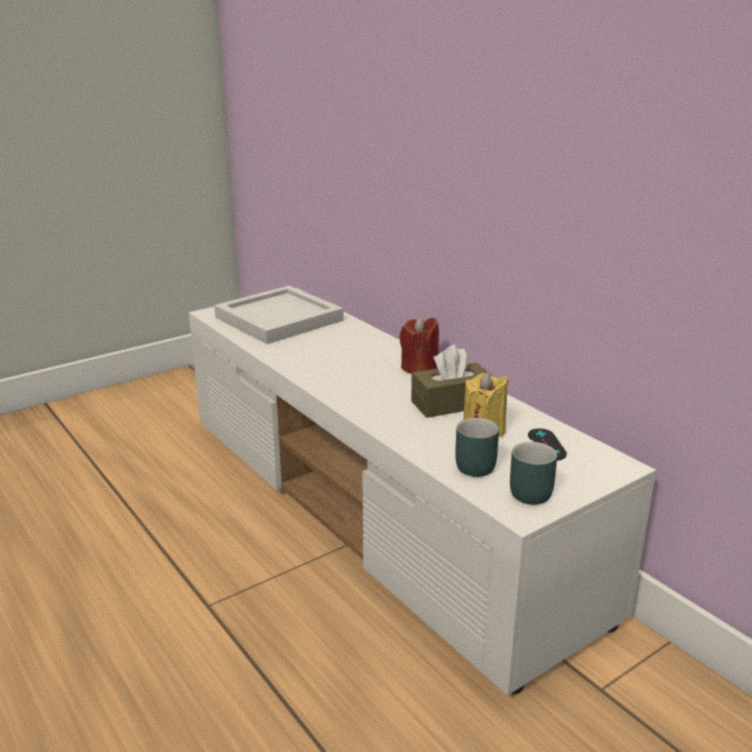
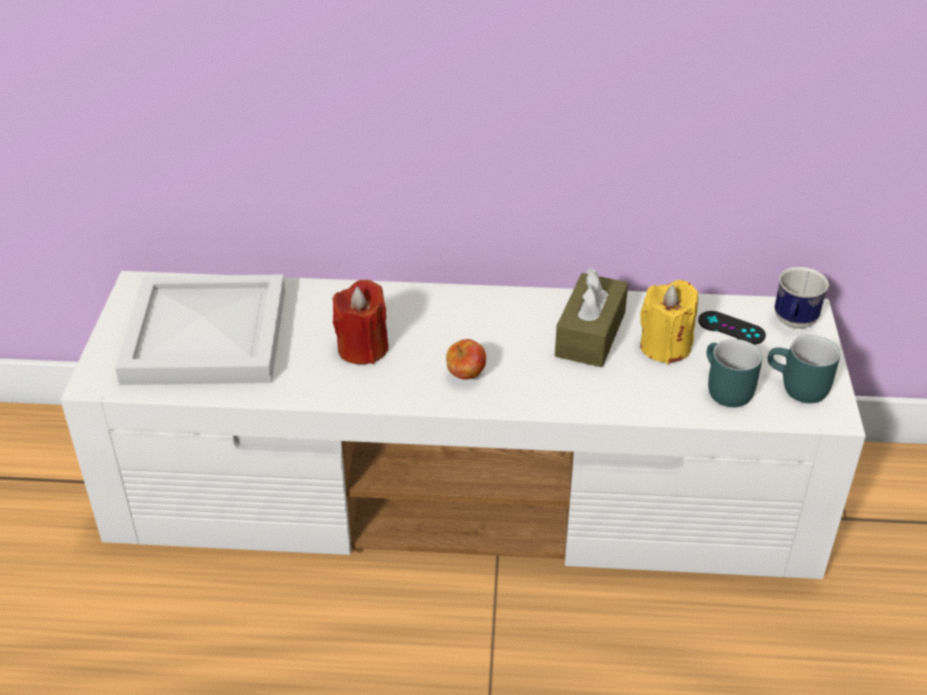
camera: 50 degrees left, 15 degrees up
red candle [399,316,439,374] -> red candle moved to [333,280,389,364]
none -> apple [446,339,486,380]
none -> mug [774,267,829,329]

